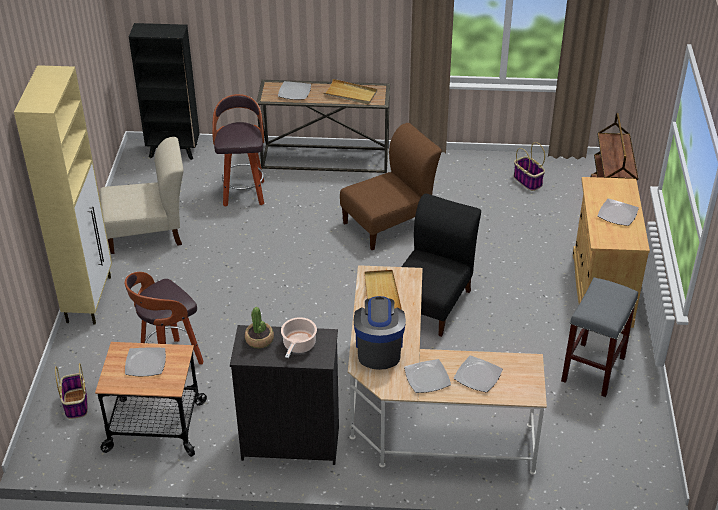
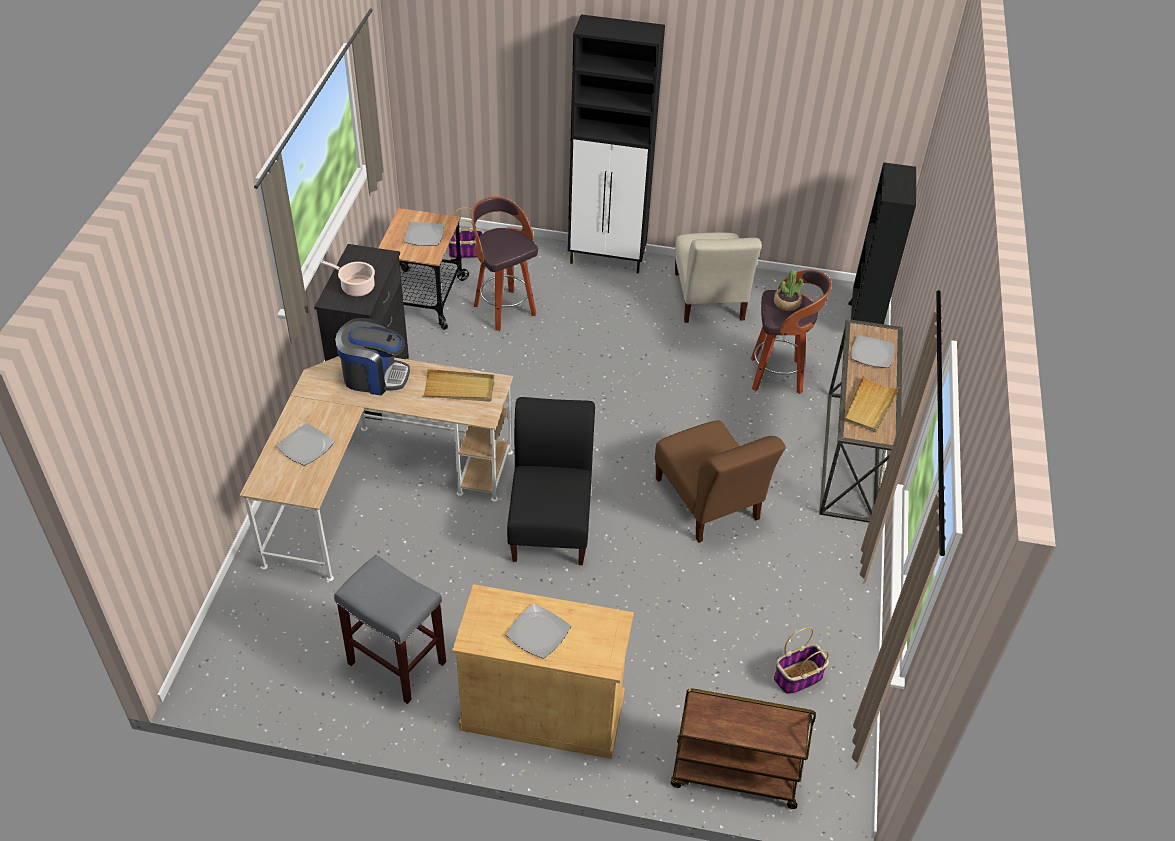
camera: 95 degrees right, 5 degrees up
beige cabinet [14,65,112,324] -> black cabinet [568,14,665,274]
potted plant [245,307,274,348] -> potted plant moved to [774,270,803,311]
black chair [402,194,481,337] -> black chair turned 120 degrees counterclockwise [507,397,595,565]
plate [404,359,451,393] -> none

